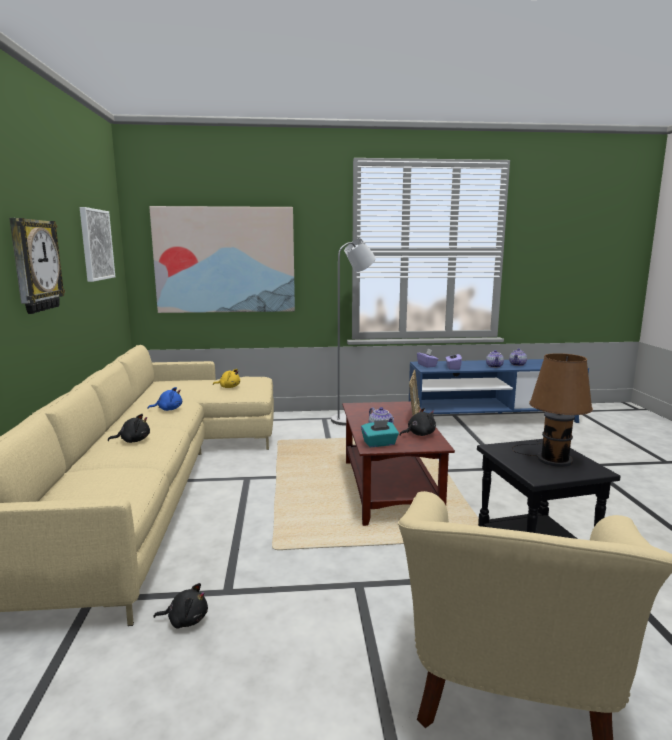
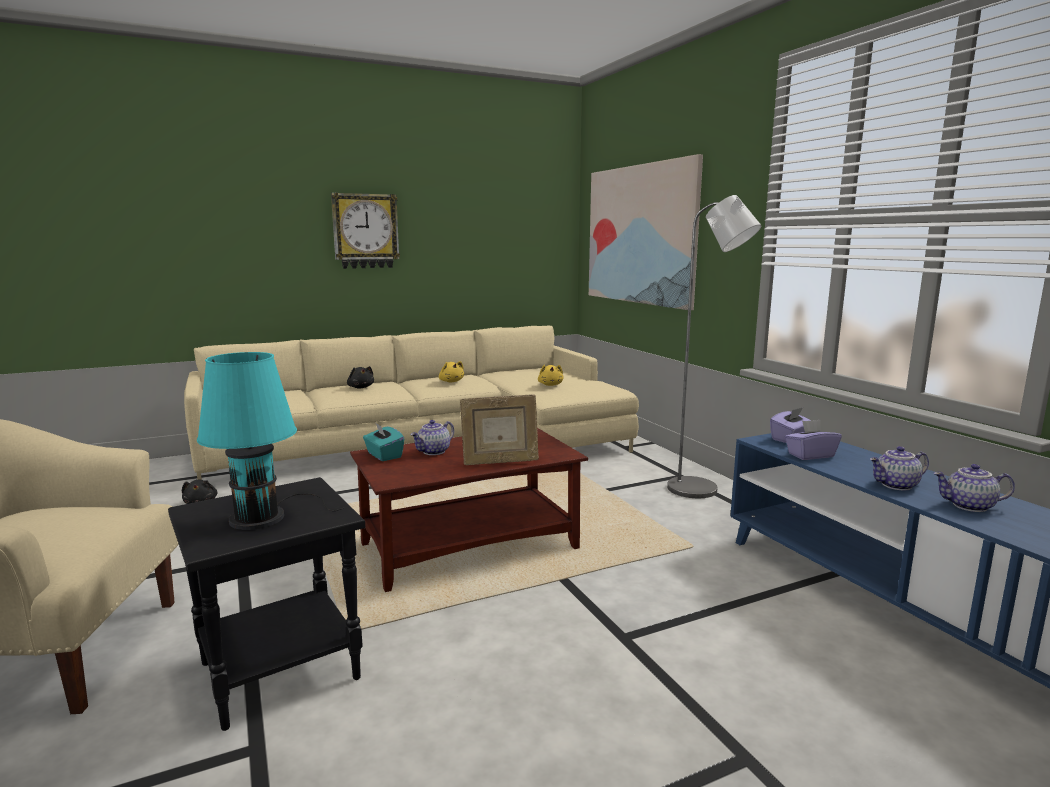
camera: 70 degrees right, 0 degrees up
picture [80,207,115,282] -> none
blue plush toy [147,387,182,411] -> yellow plush toy [439,361,464,382]
black plush toy [400,408,436,436] -> none
brown table lamp [512,353,593,467] -> turquoise table lamp [197,352,344,530]

